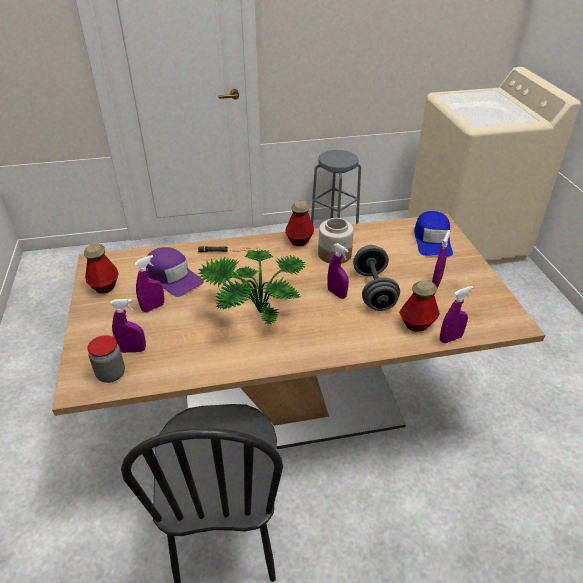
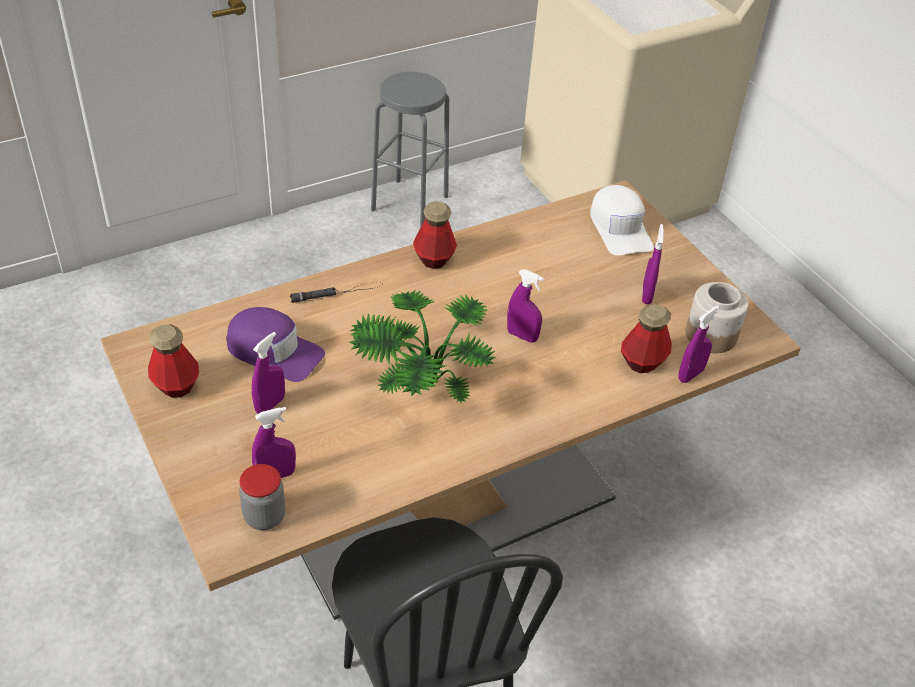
camera: 20 degrees left, 5 degrees up
jar [318,218,354,264] -> jar moved to [685,282,748,353]
grey dumbbell [353,245,400,311] -> none
blue cap [414,211,453,256] -> white cap [590,185,654,255]

